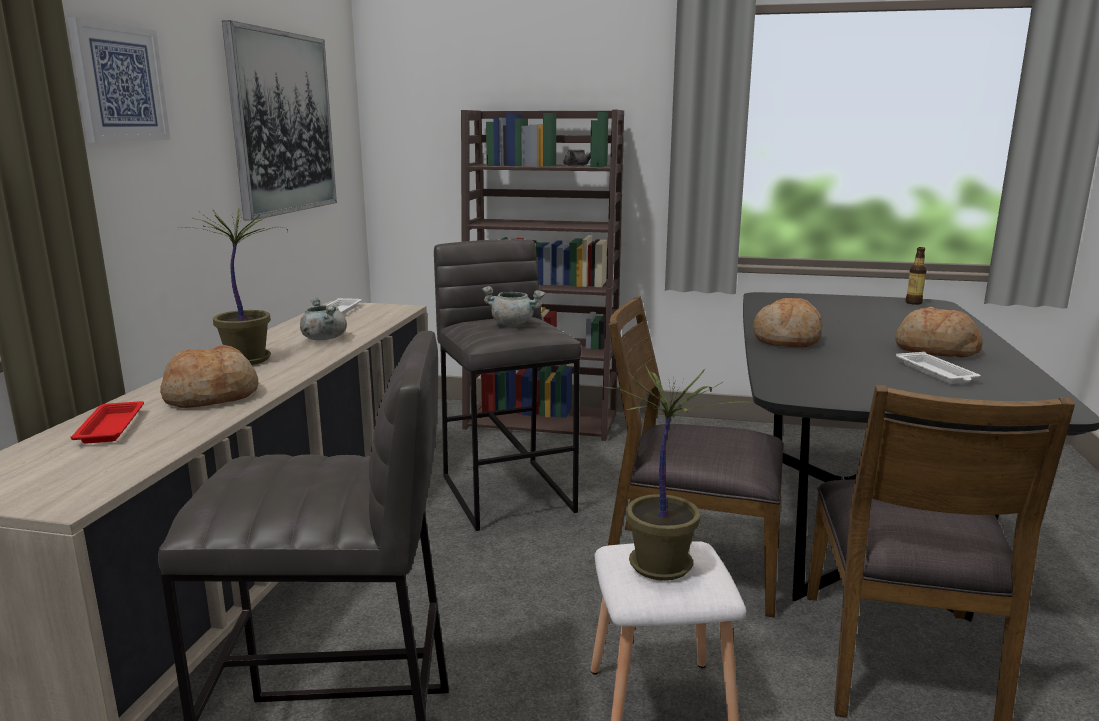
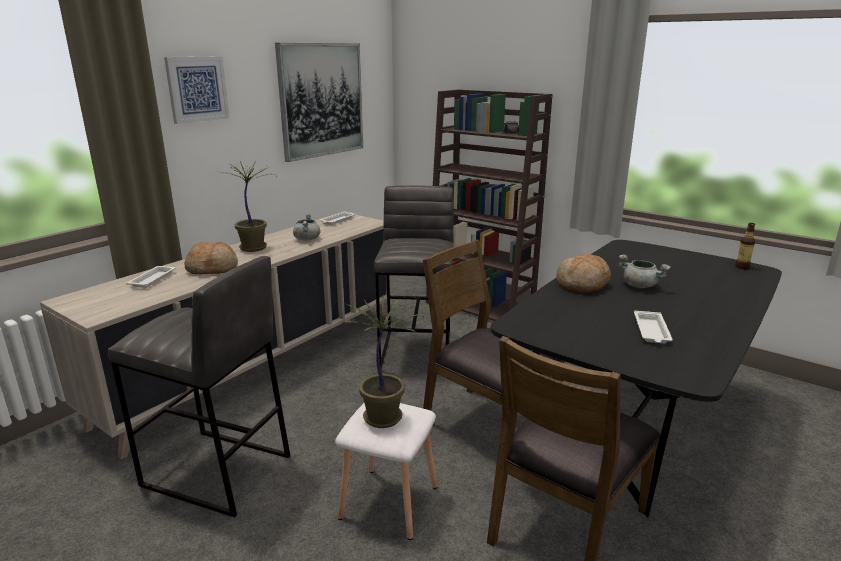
camera: 25 degrees right, 5 degrees up
red tray [70,401,144,444] -> white tray [126,266,175,288]
grey cooking pot [482,286,545,325] -> grey cooking pot moved to [619,255,671,288]
bread [895,307,983,357] -> none

